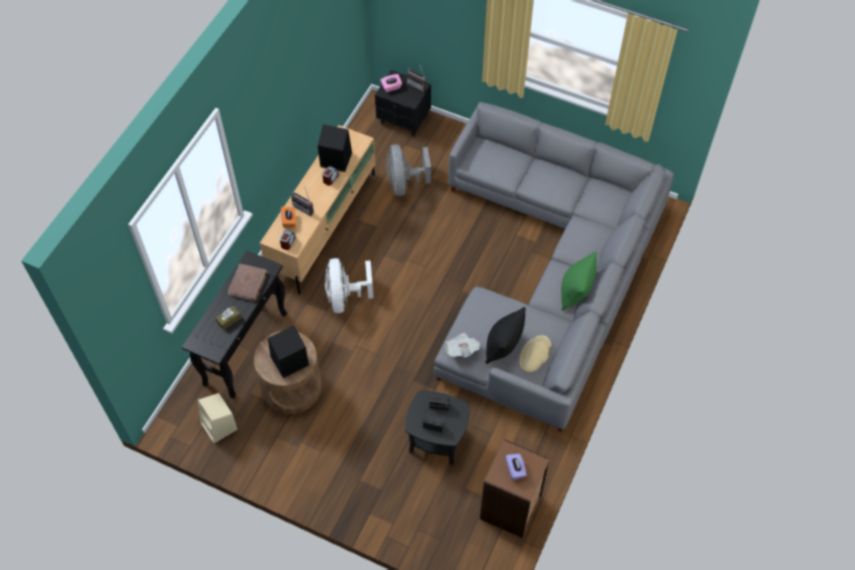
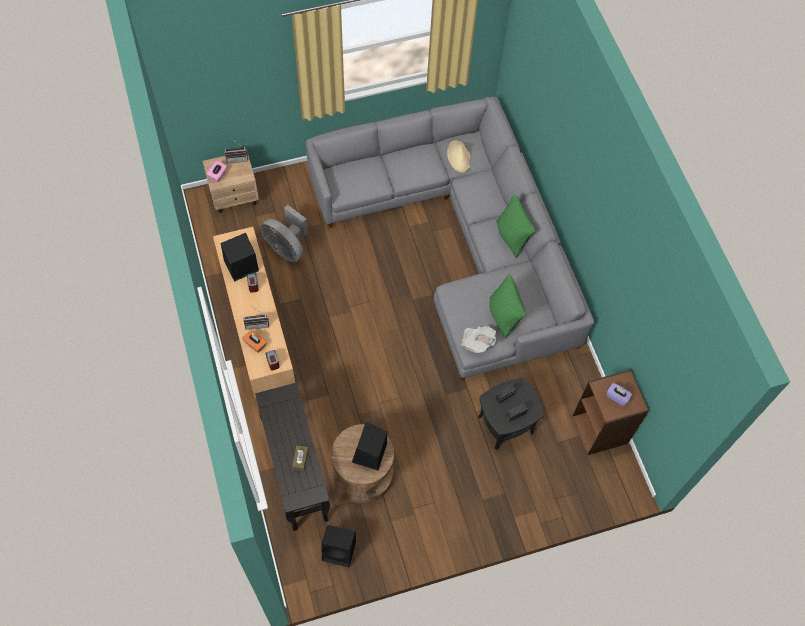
camera: 45 degrees left, 5 degrees up
beige speaker [198,393,238,444] -> black speaker [321,525,356,567]
brown book [227,264,268,301] -> none
white fan [325,258,374,313] -> none
black nightstand [375,70,431,136] -> beige nightstand [203,156,259,213]
black pillow [485,307,525,364] -> green pillow [490,274,526,338]
beige hat [520,335,551,372] -> beige hat moved to [447,141,470,173]

